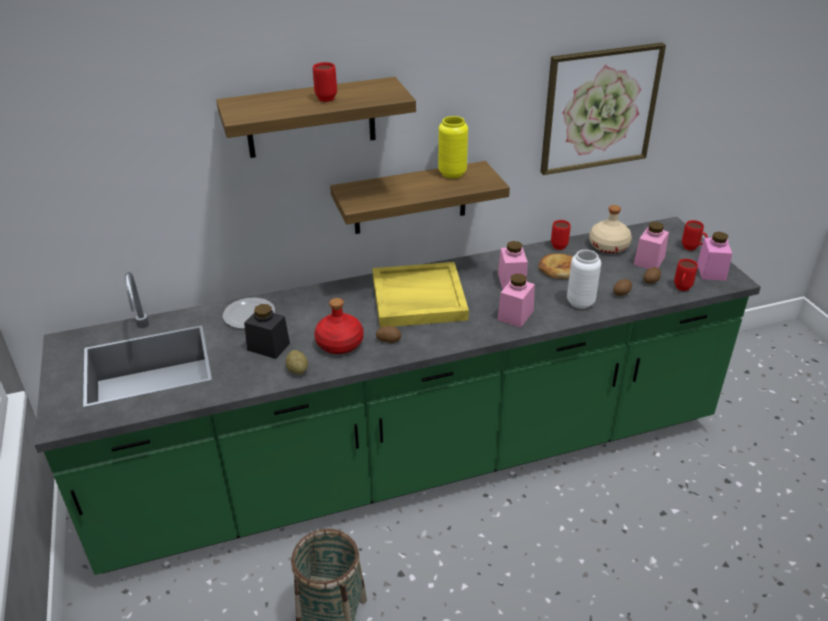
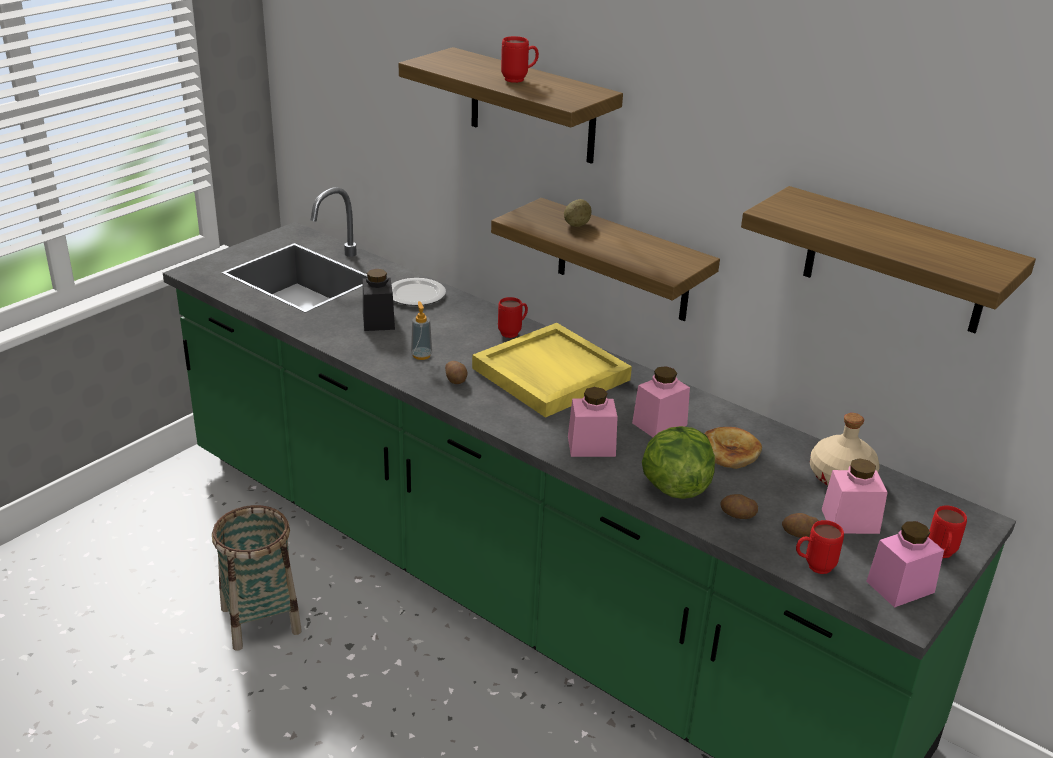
camera: 55 degrees right, 5 degrees down
potato [286,350,308,375] -> potato moved to [564,199,591,227]
red bottle [314,298,364,354] -> soap dispenser [411,301,432,360]
yellow vase [438,116,468,179] -> none
picture [540,43,666,175] -> shelf [741,186,1036,333]
red mug [551,220,571,250] -> red mug moved to [498,297,528,338]
white vase [567,250,601,309] -> lettuce [642,426,715,499]

